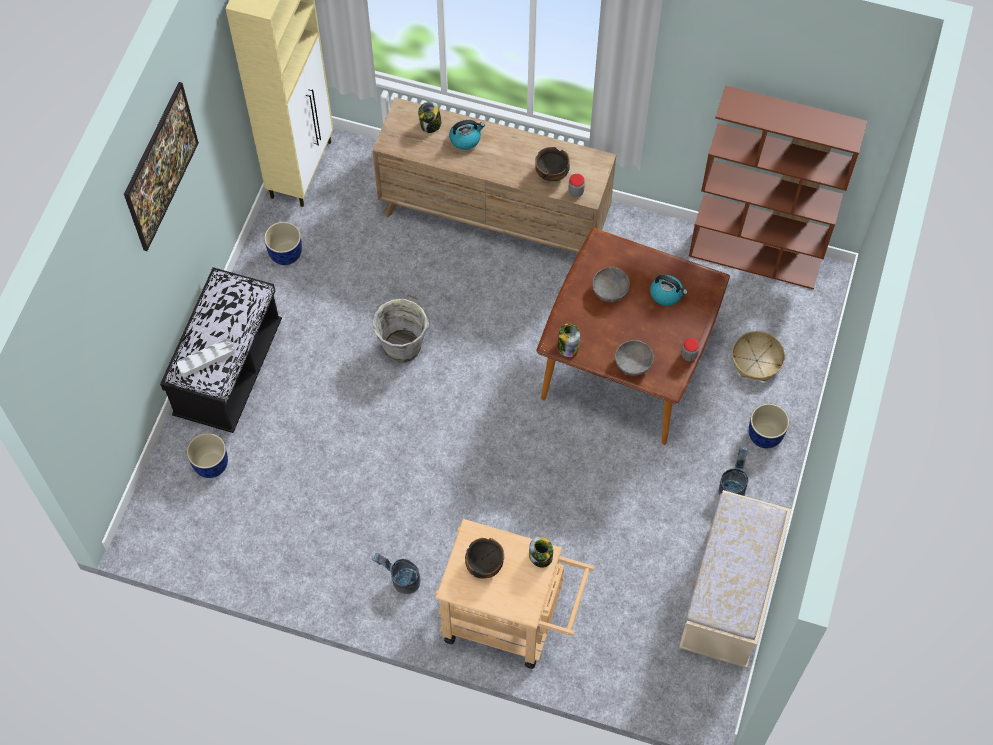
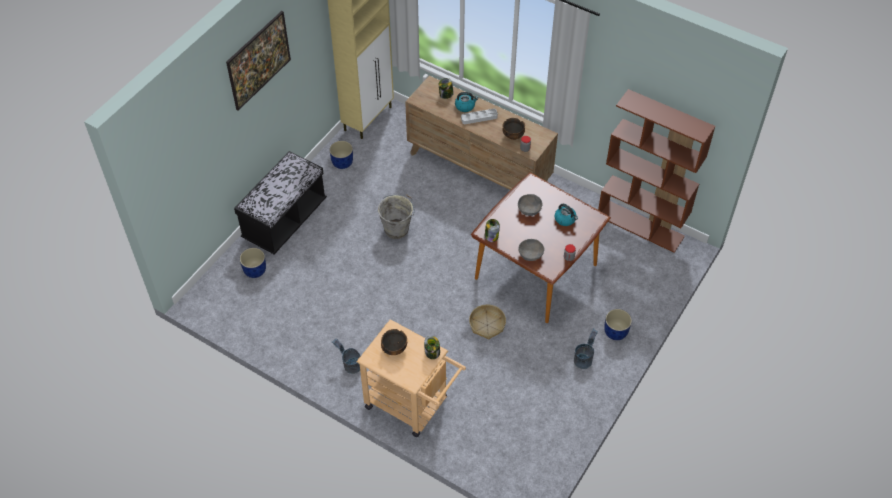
camera: 15 degrees right, 10 degrees down
grey tray [177,338,235,376] -> grey tray moved to [461,109,498,124]
beige bench [679,490,791,668] -> none
basket [732,331,785,382] -> basket moved to [469,304,506,340]

